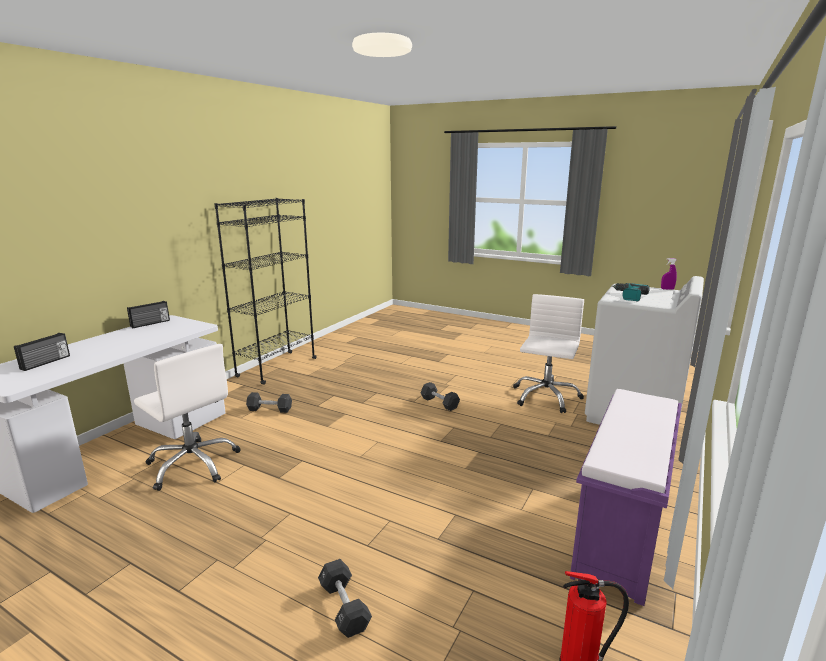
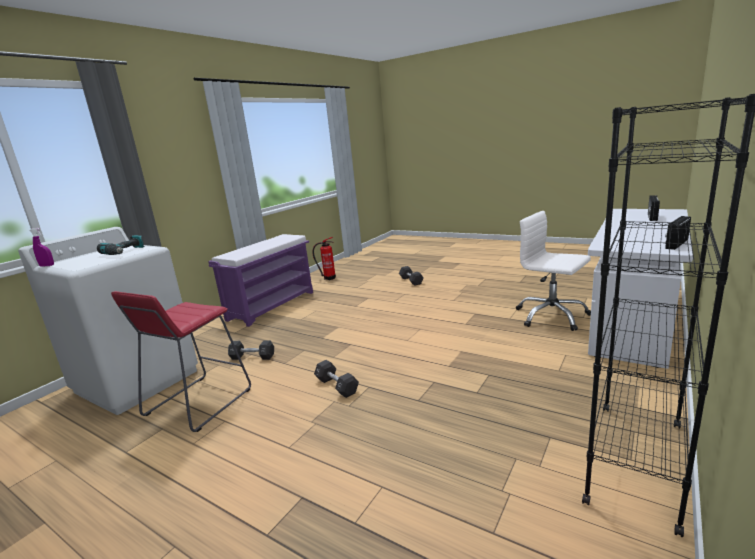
camera: 175 degrees left, 0 degrees up
black dumbbell [246,392,292,413] -> black dumbbell moved to [228,340,274,360]
white office chair [513,294,584,413] -> red stool [111,291,251,432]

